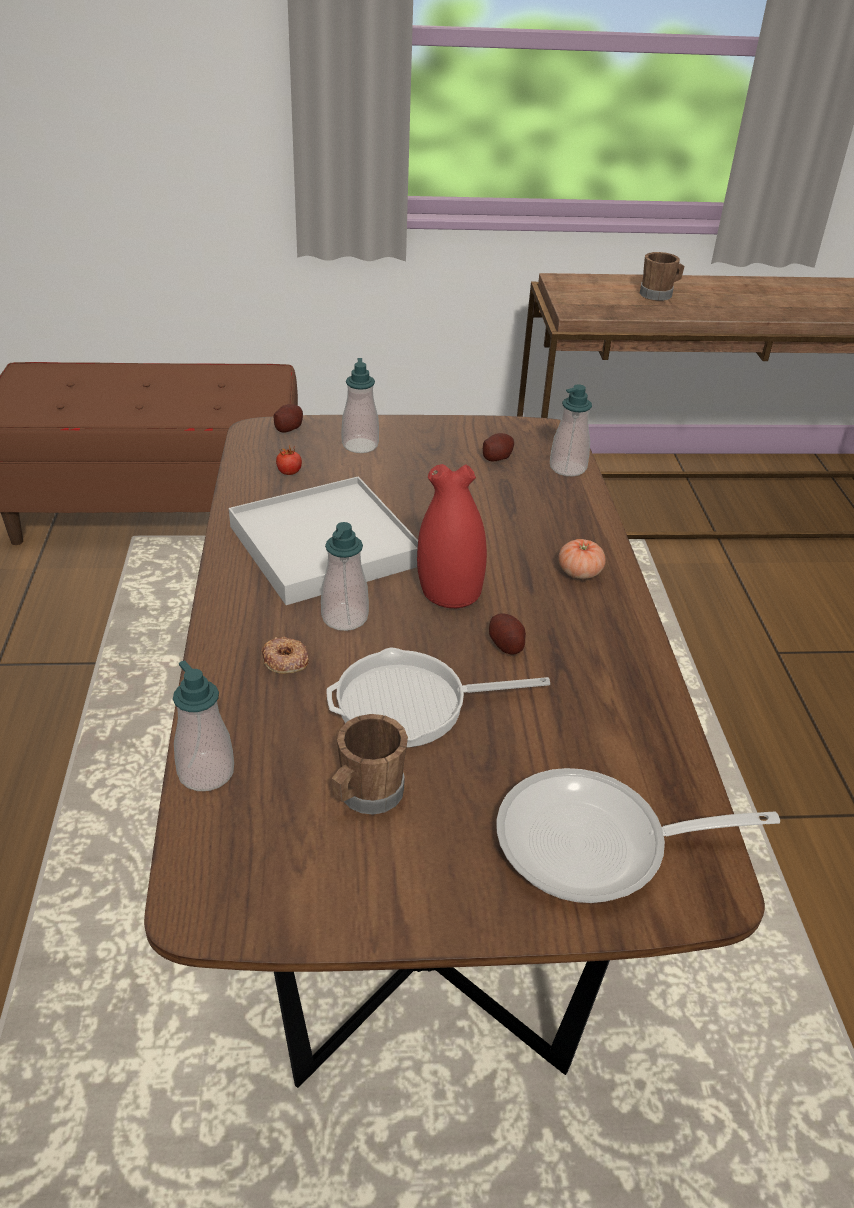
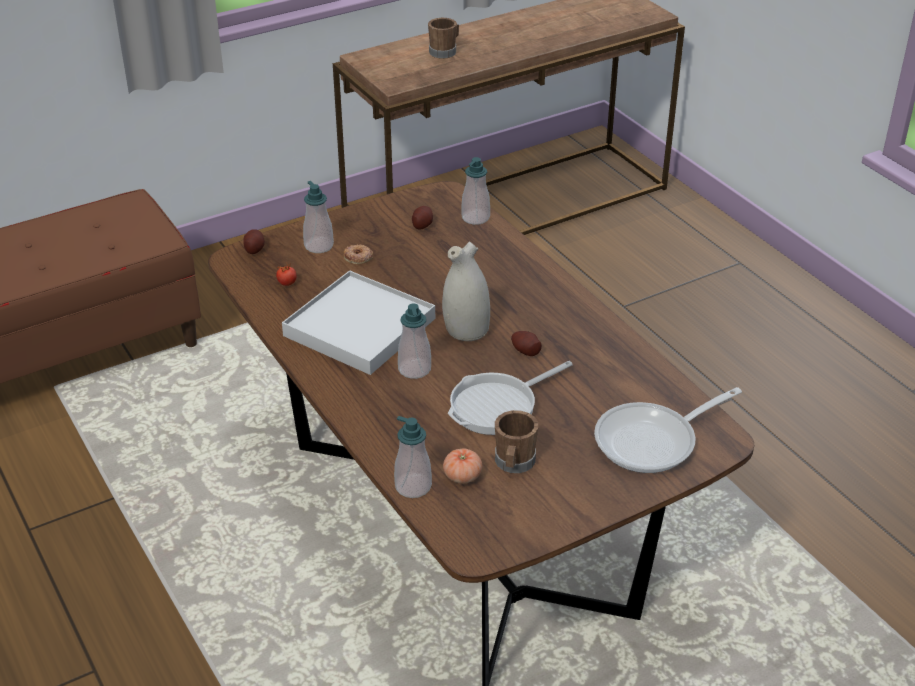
camera: 25 degrees left, 0 degrees up
donut [262,636,309,674] -> donut moved to [343,245,373,264]
red vase [417,464,487,608] -> white vase [442,242,490,341]
tomato [559,539,606,579] -> tomato moved to [443,448,482,483]

